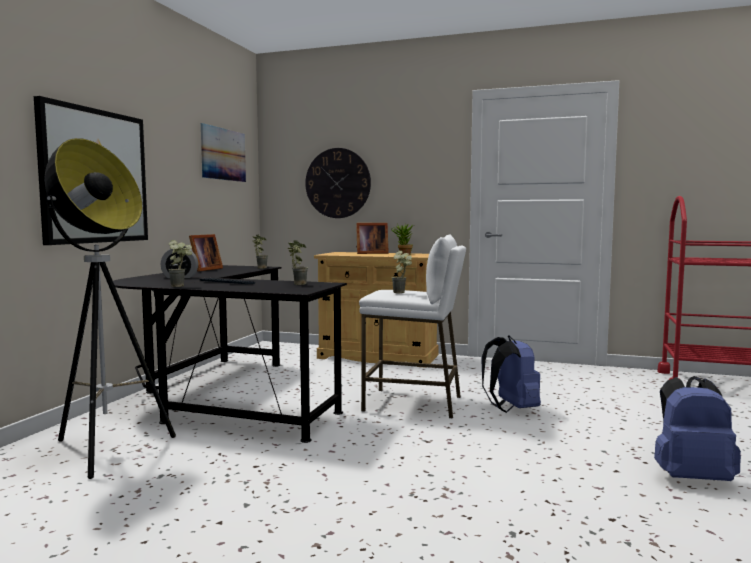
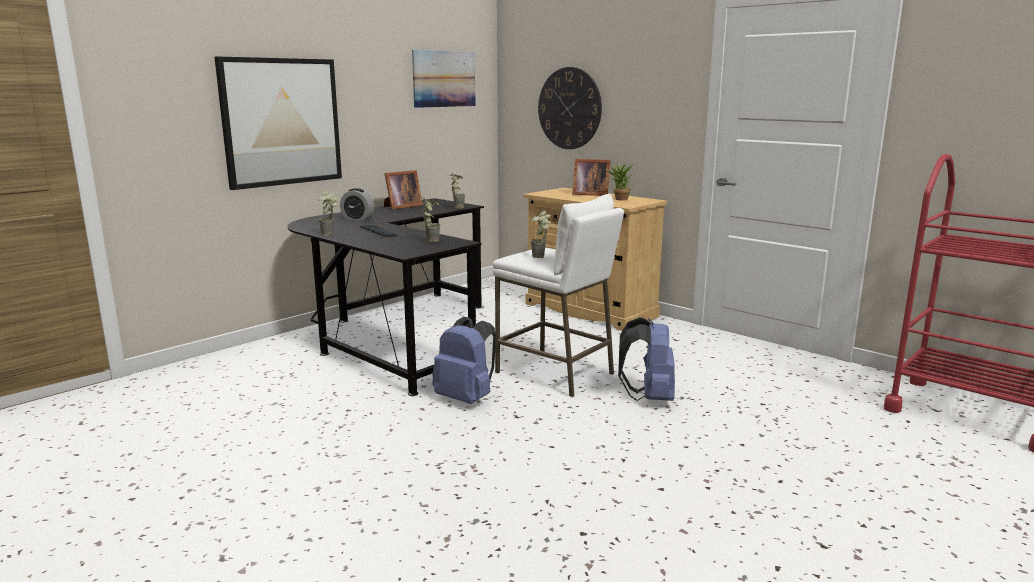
camera: 25 degrees right, 10 degrees up
floor lamp [44,138,176,479] -> none
blue backpack [654,376,741,481] -> blue backpack moved to [432,316,496,404]

